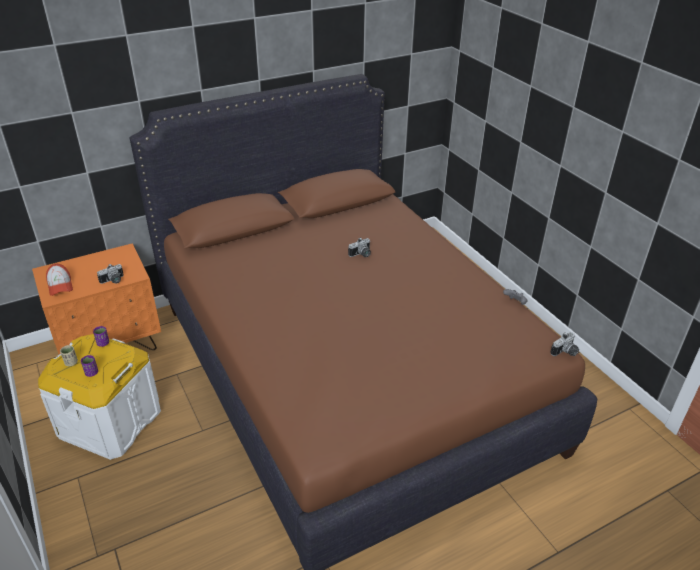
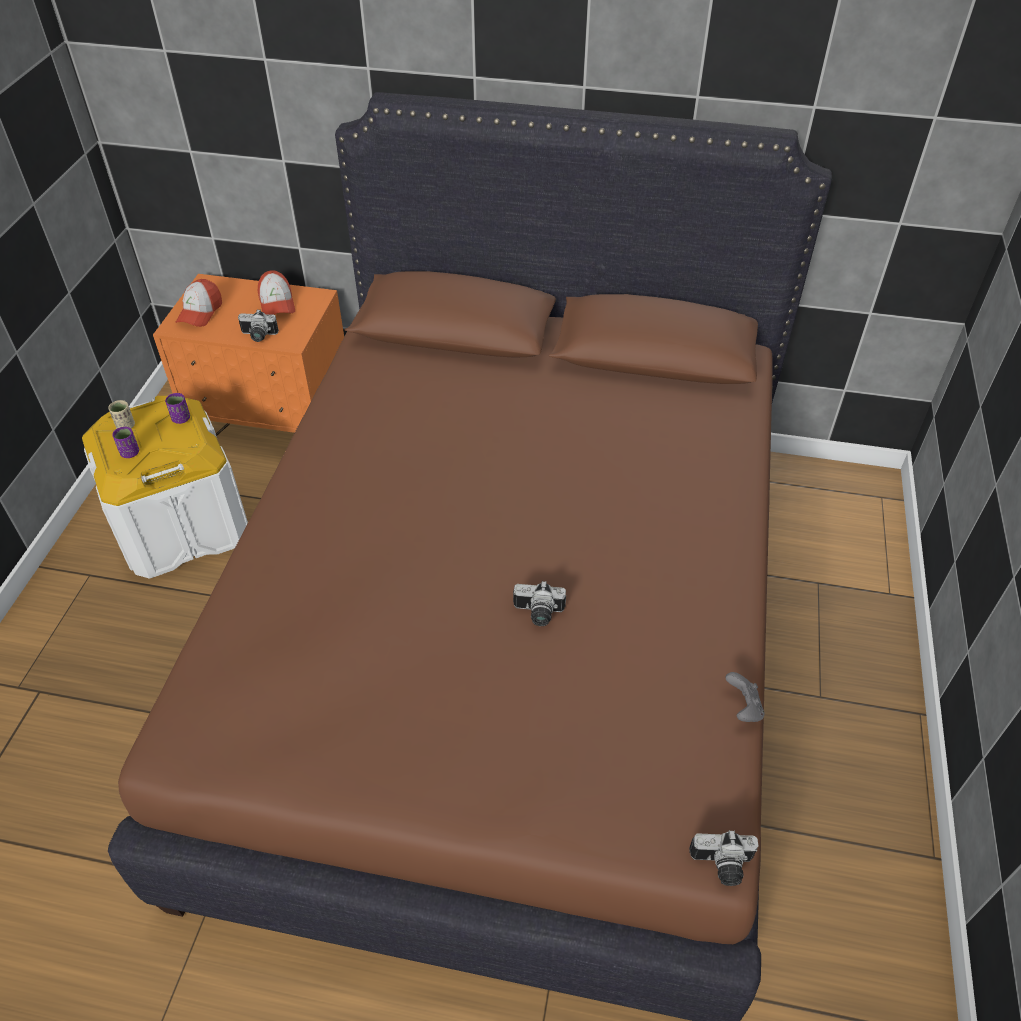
camera: 40 degrees right, 10 degrees up
camera [348,238,371,257] -> camera moved to [513,581,566,626]
none -> cap [258,270,295,315]

